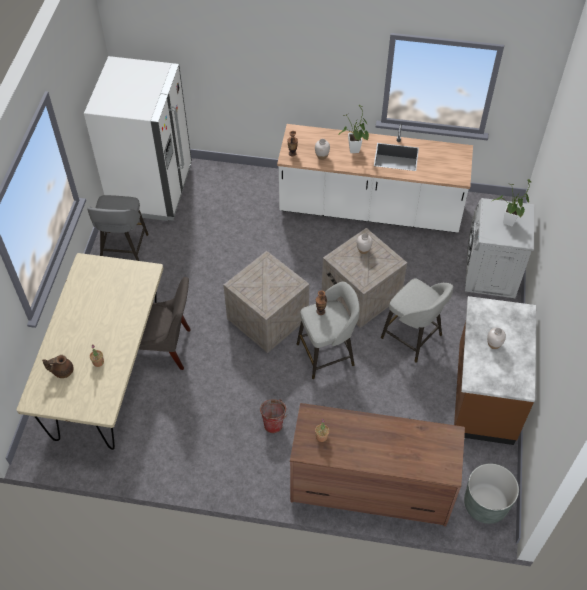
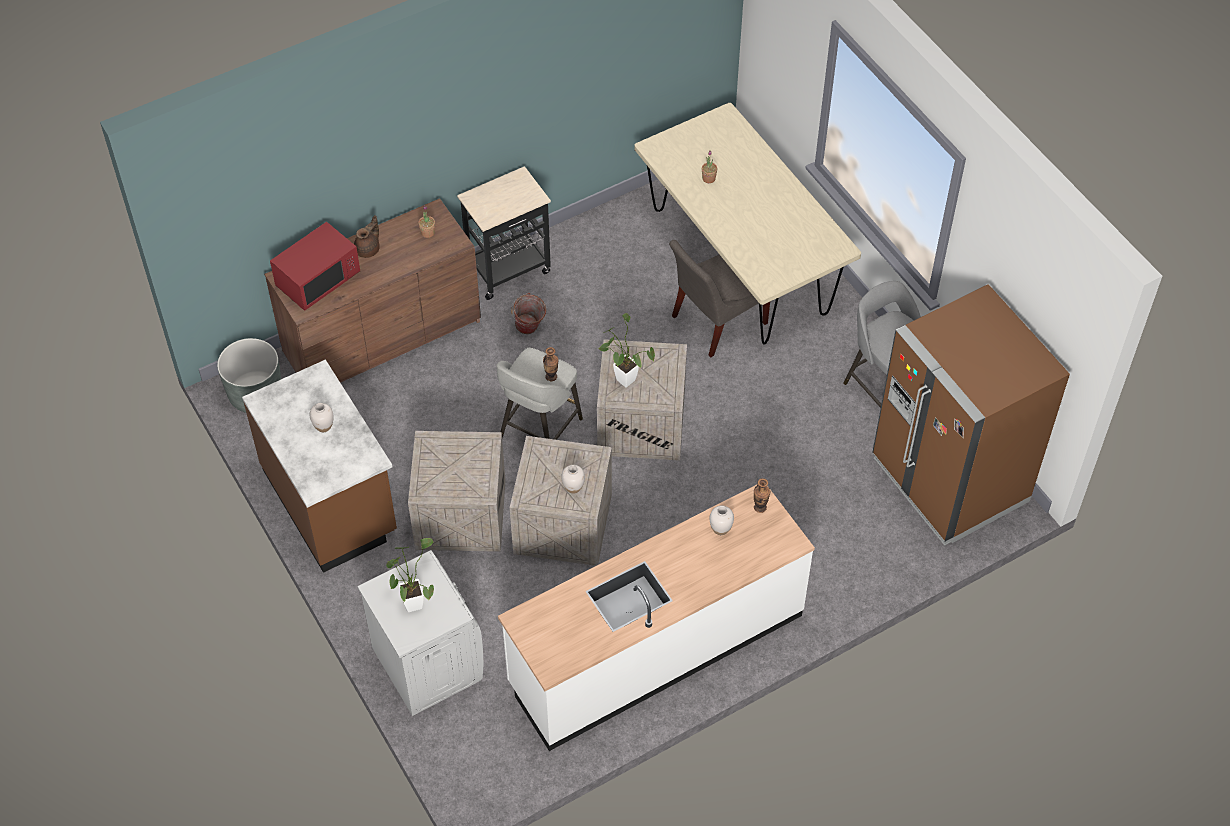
camera: 140 degrees right, 0 degrees up
brown teapot [42,355,74,378] -> brown teapot moved to [354,216,380,258]
white fridge [84,56,192,221] -> brown fridge [872,284,1070,546]
potted plant [338,105,369,153] -> potted plant moved to [599,313,655,387]
grey stool [381,279,453,363] -> crate [408,431,506,552]
none -> red microwave [270,222,360,311]
none -> cart [457,166,551,300]

